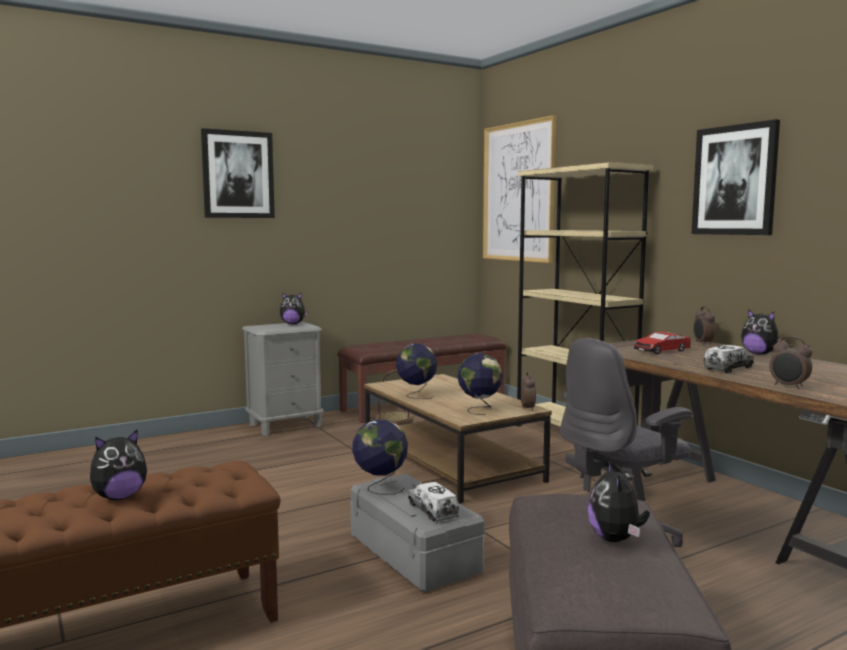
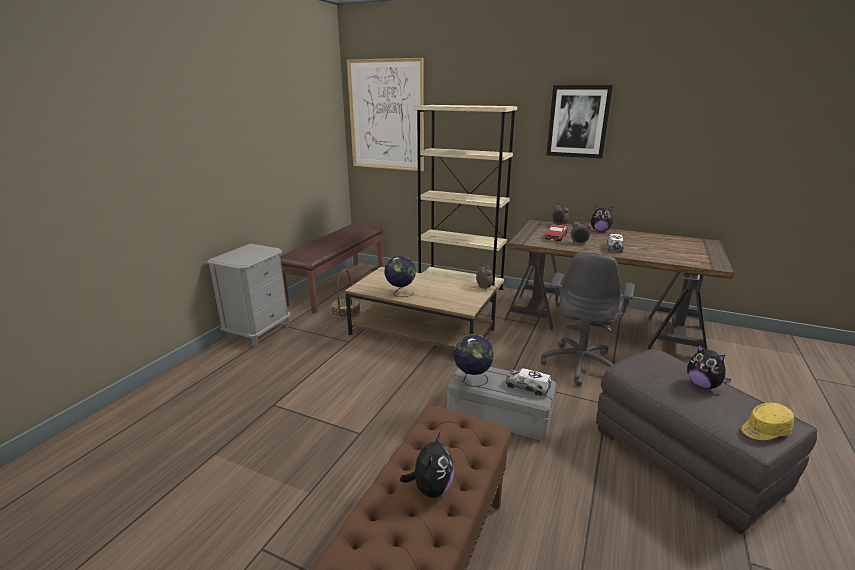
camera: 35 degrees left, 15 degrees up
picture [201,128,275,218] -> none
plush toy [280,292,308,324] -> none
globe [457,353,503,415] -> none
alarm clock [769,336,812,389] -> alarm clock moved to [571,219,591,245]
none -> yellow cap [741,403,794,440]

